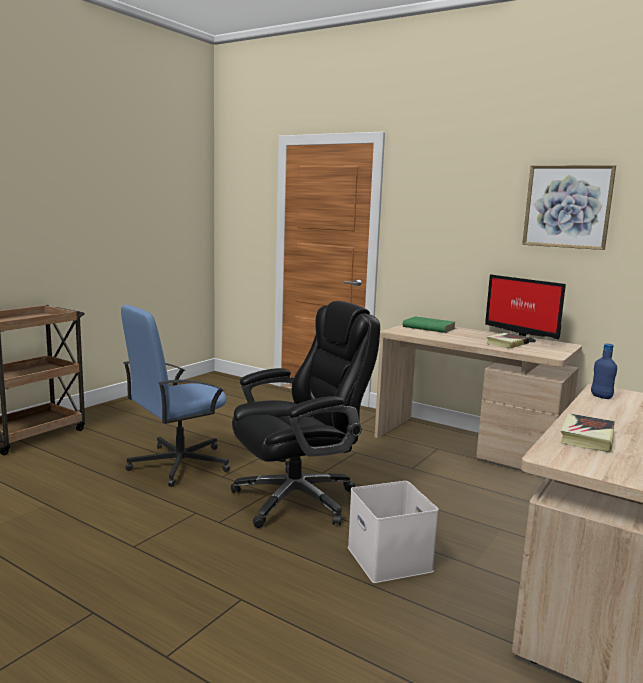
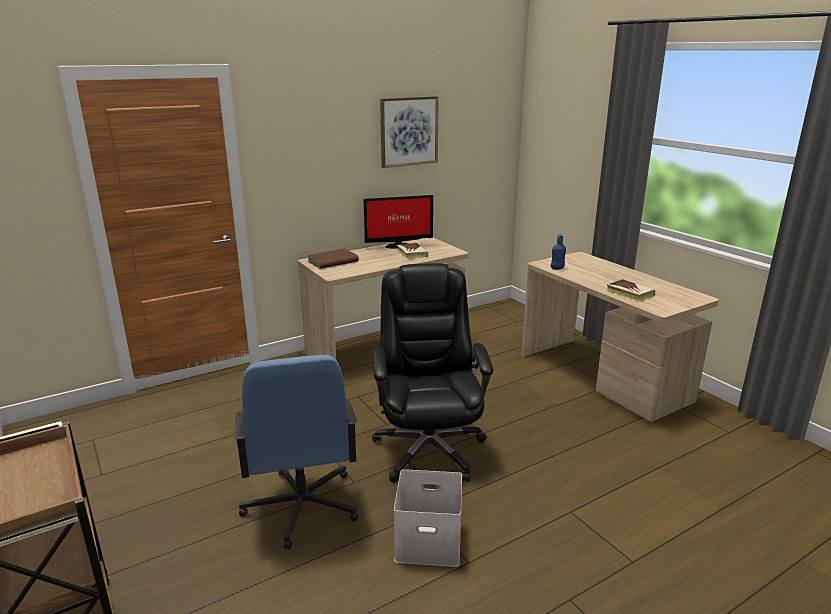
camera: 65 degrees left, 10 degrees up
white storage box [348,481,439,583] -> white storage box moved to [394,469,462,567]
green book [403,316,455,333] -> brown book [307,248,359,269]

